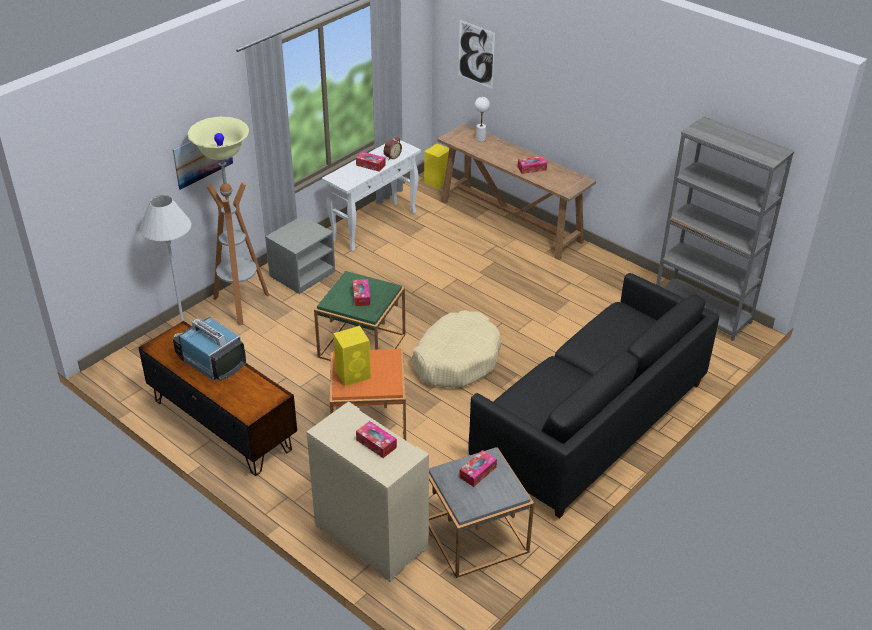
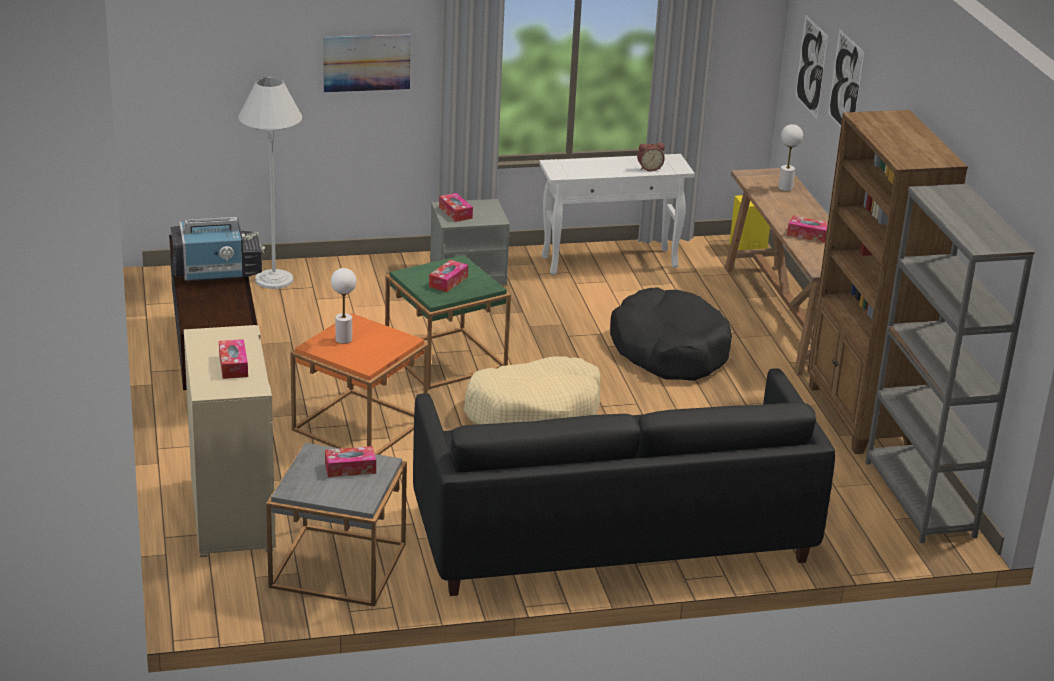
camera: 35 degrees right, 10 degrees down
television [173,317,246,381] -> television turned 90 degrees clockwise [170,217,265,282]
floor lamp [187,117,269,325] -> none
yellow speaker [333,326,371,386] -> white table lamp [331,268,357,344]
tissue box [356,152,386,171] -> tissue box moved to [439,193,473,222]
none -> black dog bed [610,288,732,381]
none -> brown bookcase [807,110,968,454]
none -> picture [828,29,865,127]

